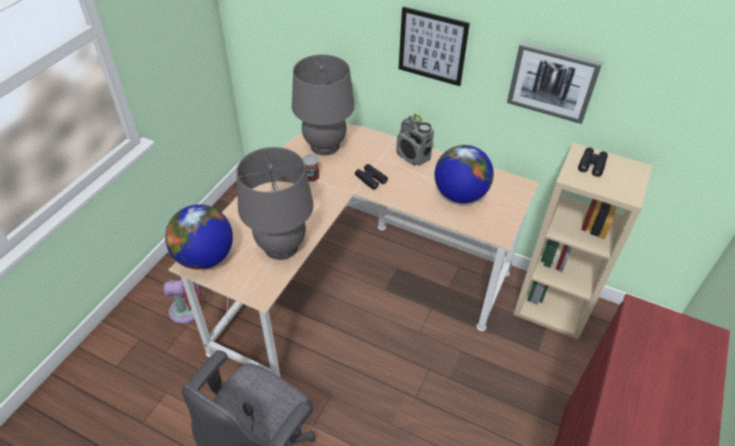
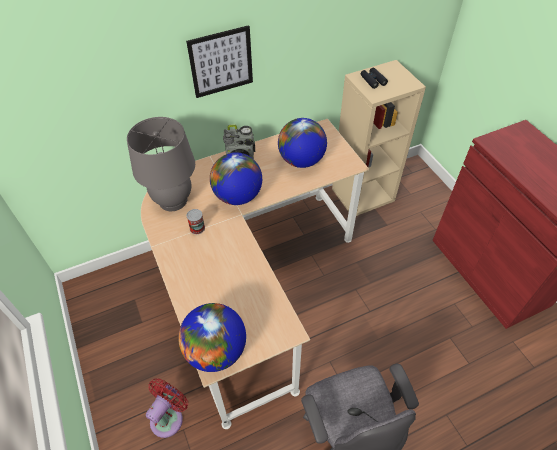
camera: 50 degrees left, 5 degrees up
grey table lamp [236,147,313,260] -> none
black binoculars [355,164,388,190] -> globe [210,152,262,205]
picture [507,42,603,124] -> none

